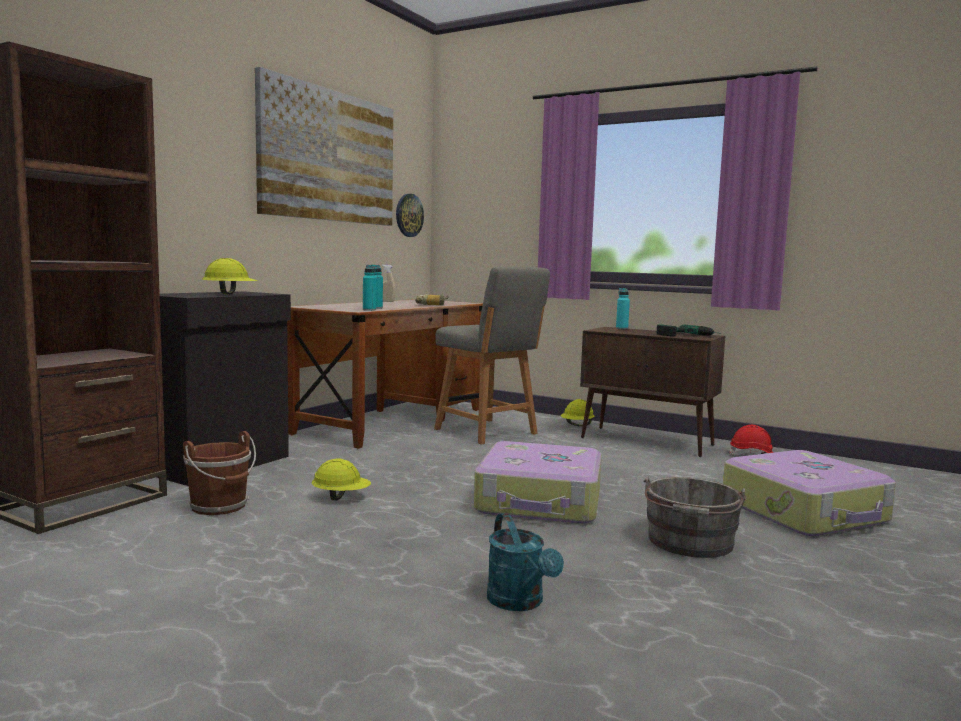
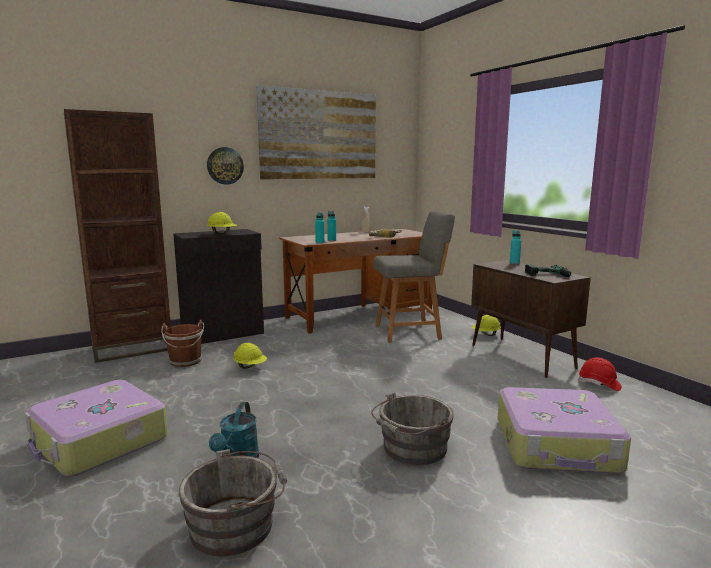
camera: 30 degrees right, 5 degrees up
wall clock [396,194,424,237] -> wall clock moved to [207,147,244,185]
grey chair [434,267,550,445] -> grey chair turned 90 degrees counterclockwise [373,210,455,343]
suitcase [474,441,602,524] -> suitcase moved to [24,380,168,476]
none -> grey bucket [179,449,287,556]

